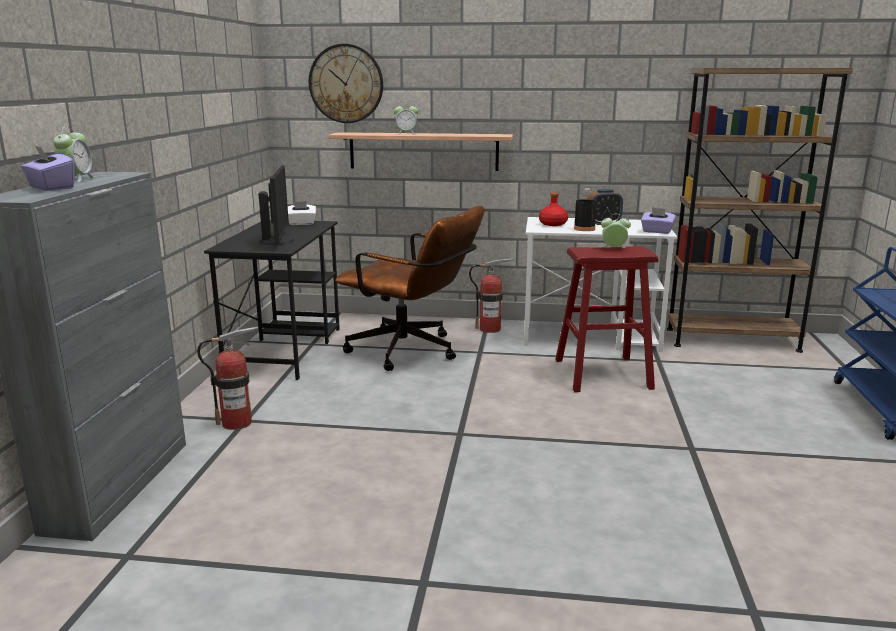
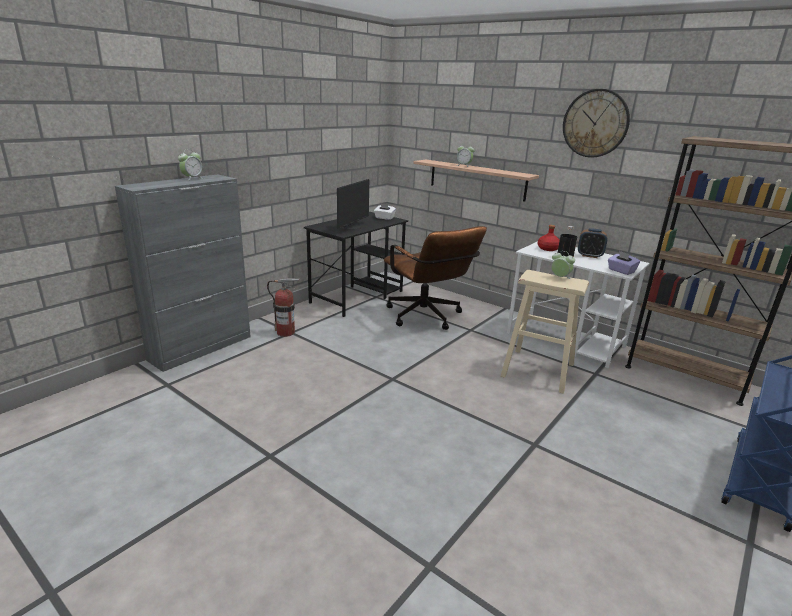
camera: 30 degrees right, 5 degrees up
purple tissue box [21,145,75,191] -> none
wall clock [309,44,383,123] -> wall clock moved to [563,89,630,157]
fire extinguisher [469,258,513,333] -> none
red stool [555,246,658,392] -> beige stool [501,270,589,394]

